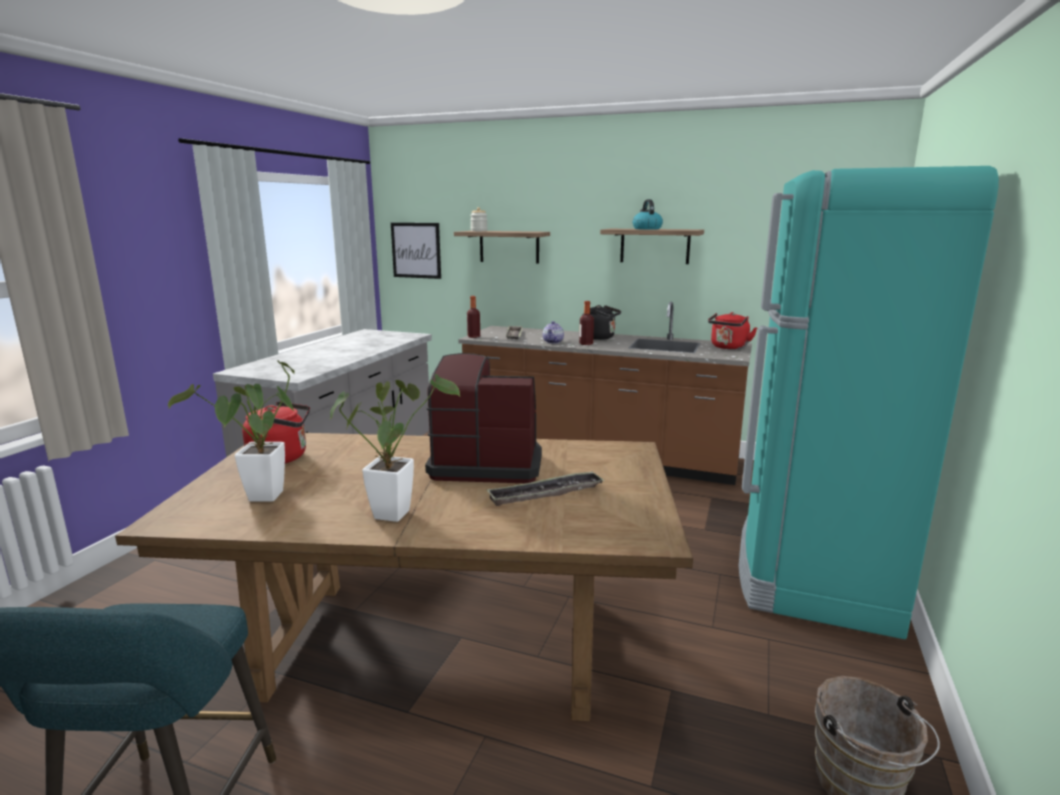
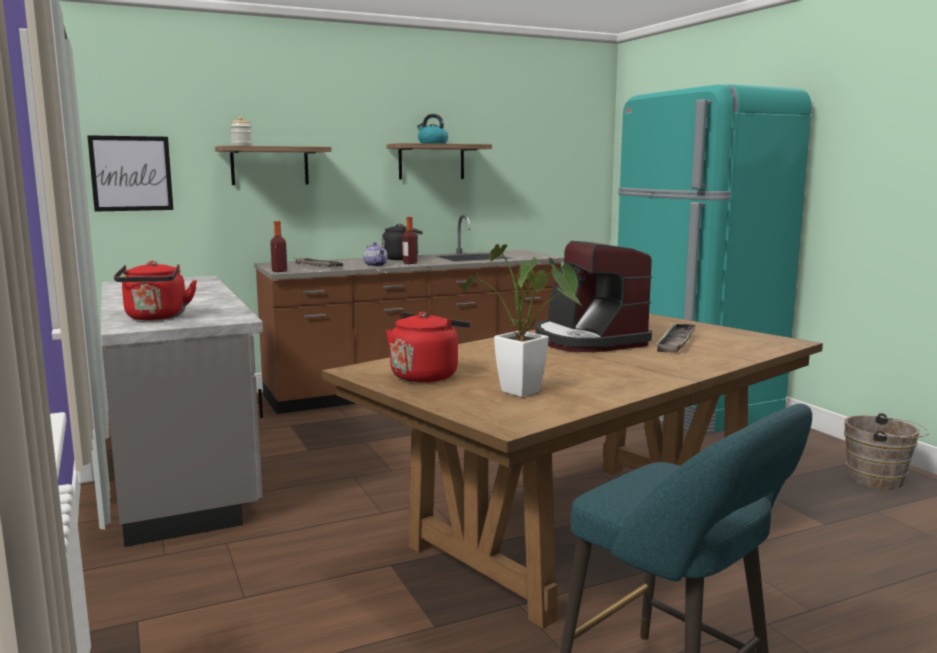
camera: 45 degrees left, 5 degrees down
potted plant [330,374,460,522] -> none
coffee machine [425,353,542,483] -> coffee machine turned 75 degrees counterclockwise [535,241,652,352]
red kettle [708,312,757,349] -> red kettle moved to [114,261,197,320]

